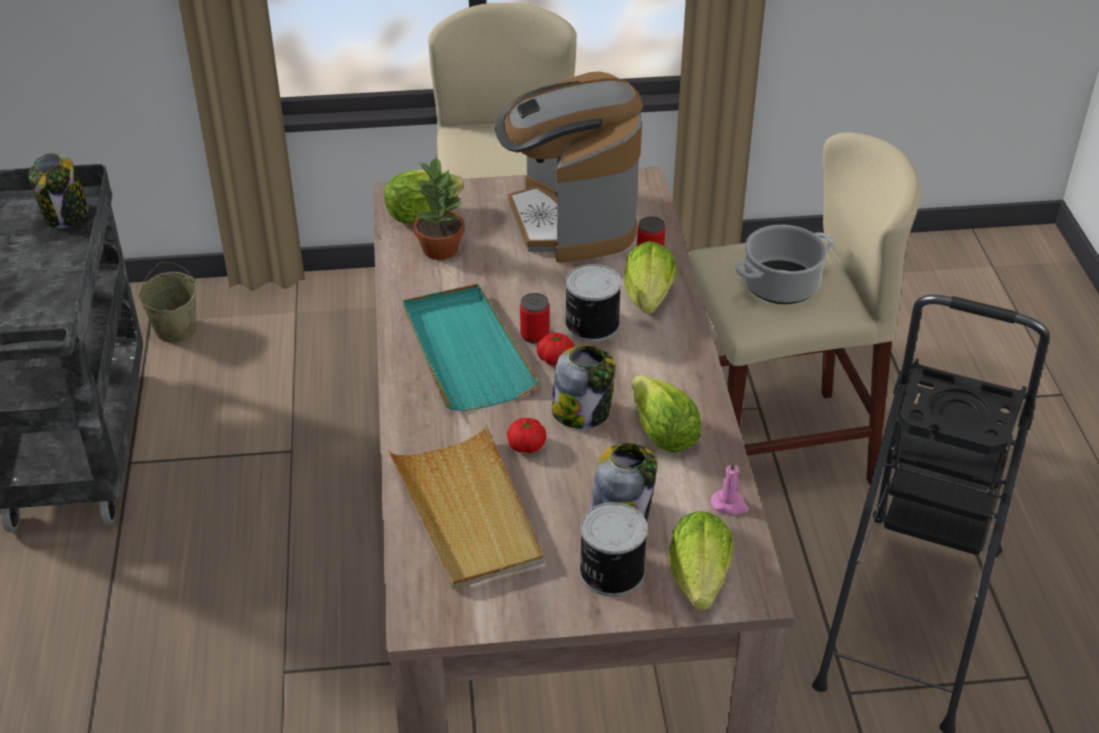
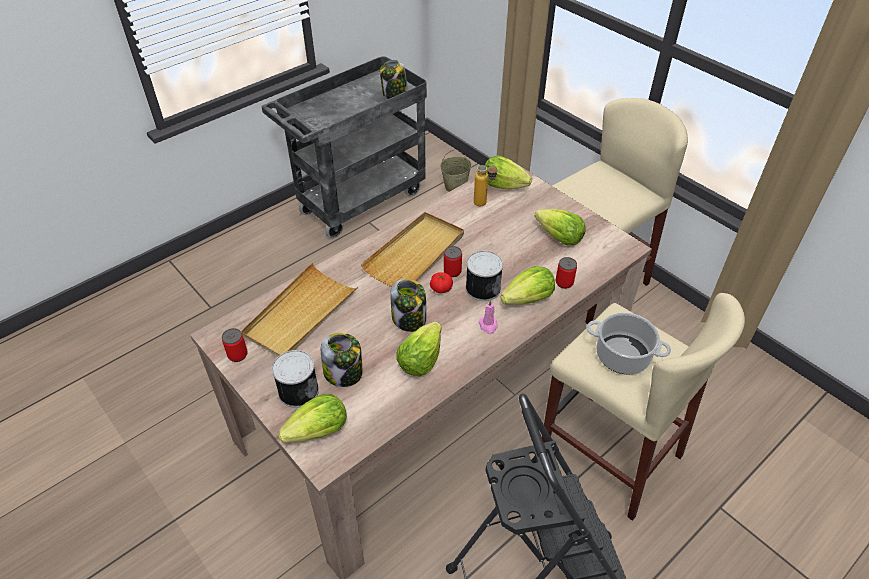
camera: 55 degrees right, 5 degrees up
turquoise tray [403,284,539,411] -> beige tray [361,212,464,287]
potted plant [414,156,465,260] -> bottle [474,164,498,206]
coffee machine [495,71,643,263] -> lettuce [534,209,586,245]
tomato [507,418,546,453] -> none
pink candle [711,460,749,515] -> pink candle moved to [478,300,498,334]
none -> can [222,328,248,362]

